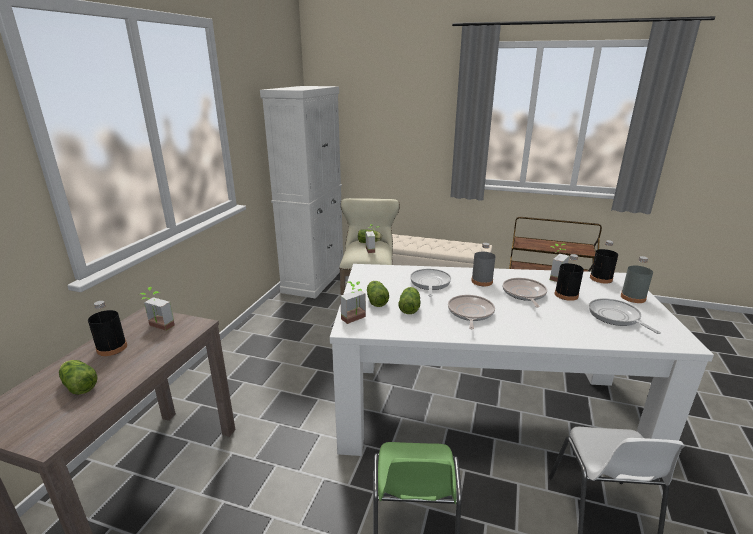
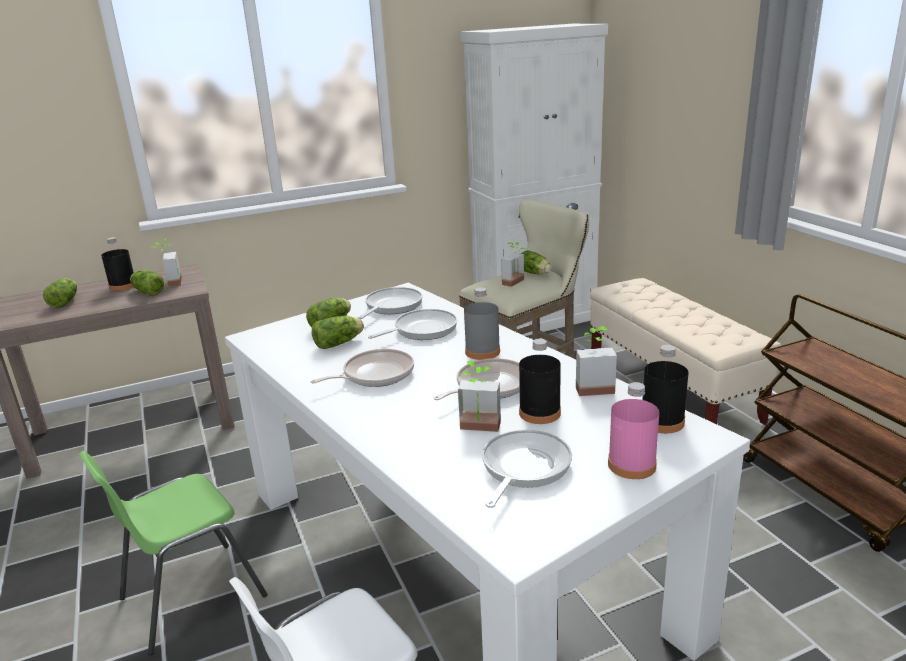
camera: 50 degrees right, 0 degrees up
potted plant [340,281,366,324] -> potted plant moved to [458,361,501,432]
grey bottle [621,256,653,303] -> pink bottle [608,382,659,479]
none -> lettuce [130,270,164,296]
none -> frying pan [357,287,423,319]

